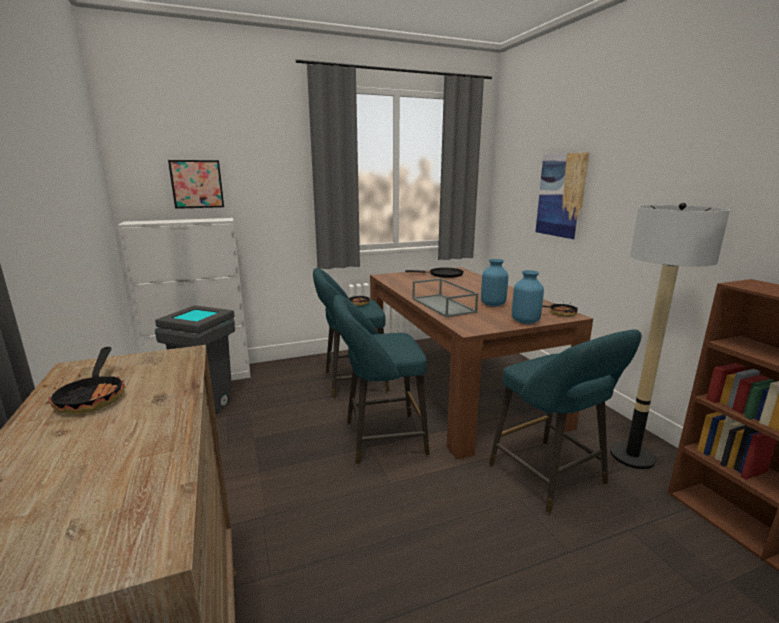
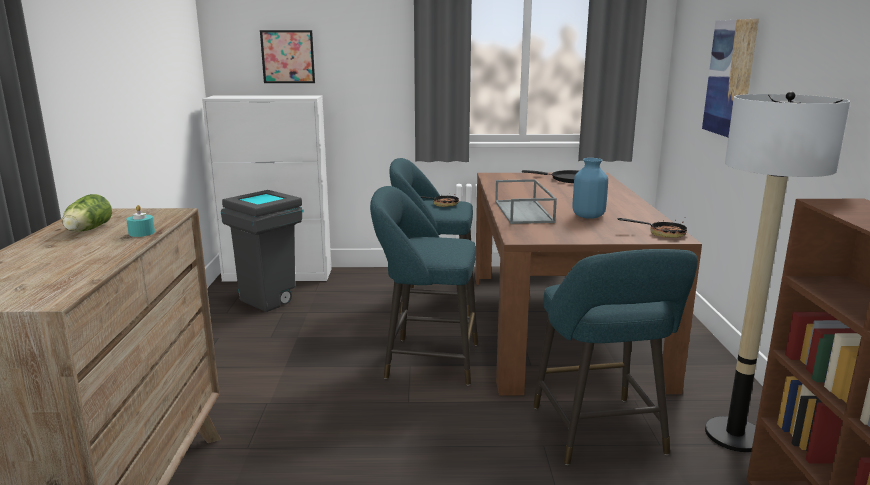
camera: 20 degrees right, 0 degrees up
frying pan [48,347,125,414] -> lettuce [62,194,112,232]
blue vase [512,270,544,324] -> none
none -> turquoise candle [126,205,155,237]

